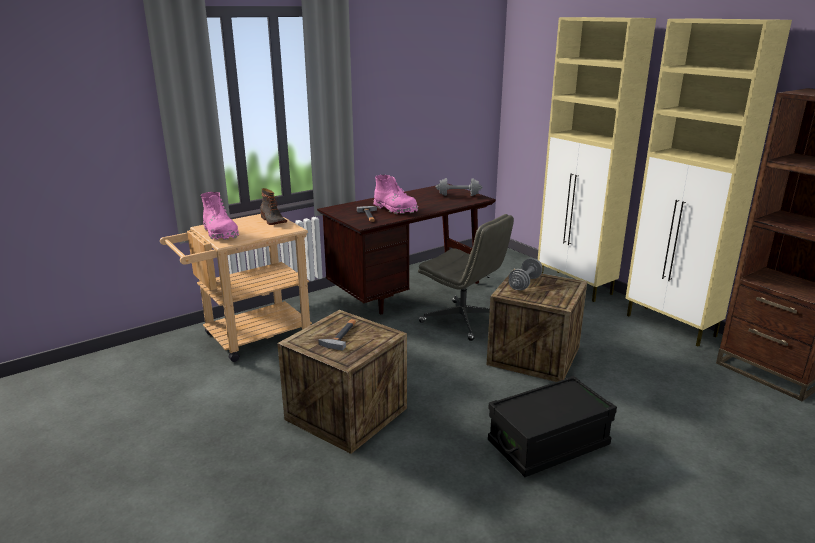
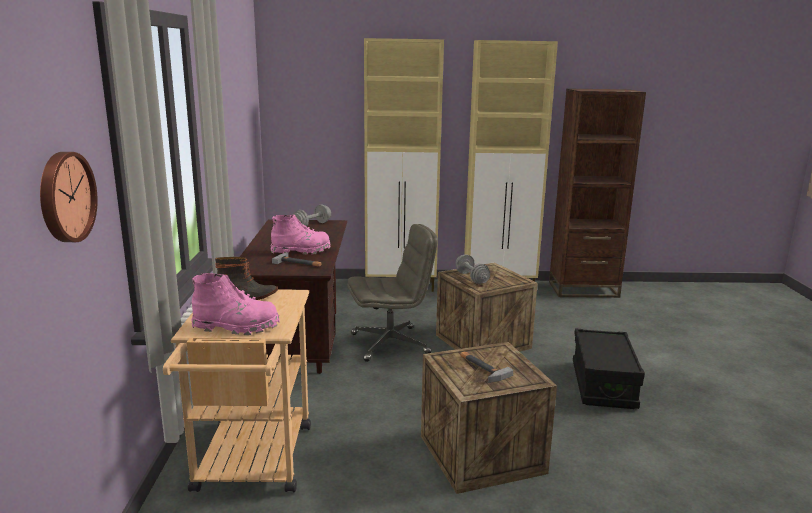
camera: 55 degrees left, 5 degrees down
none -> wall clock [40,152,98,242]

